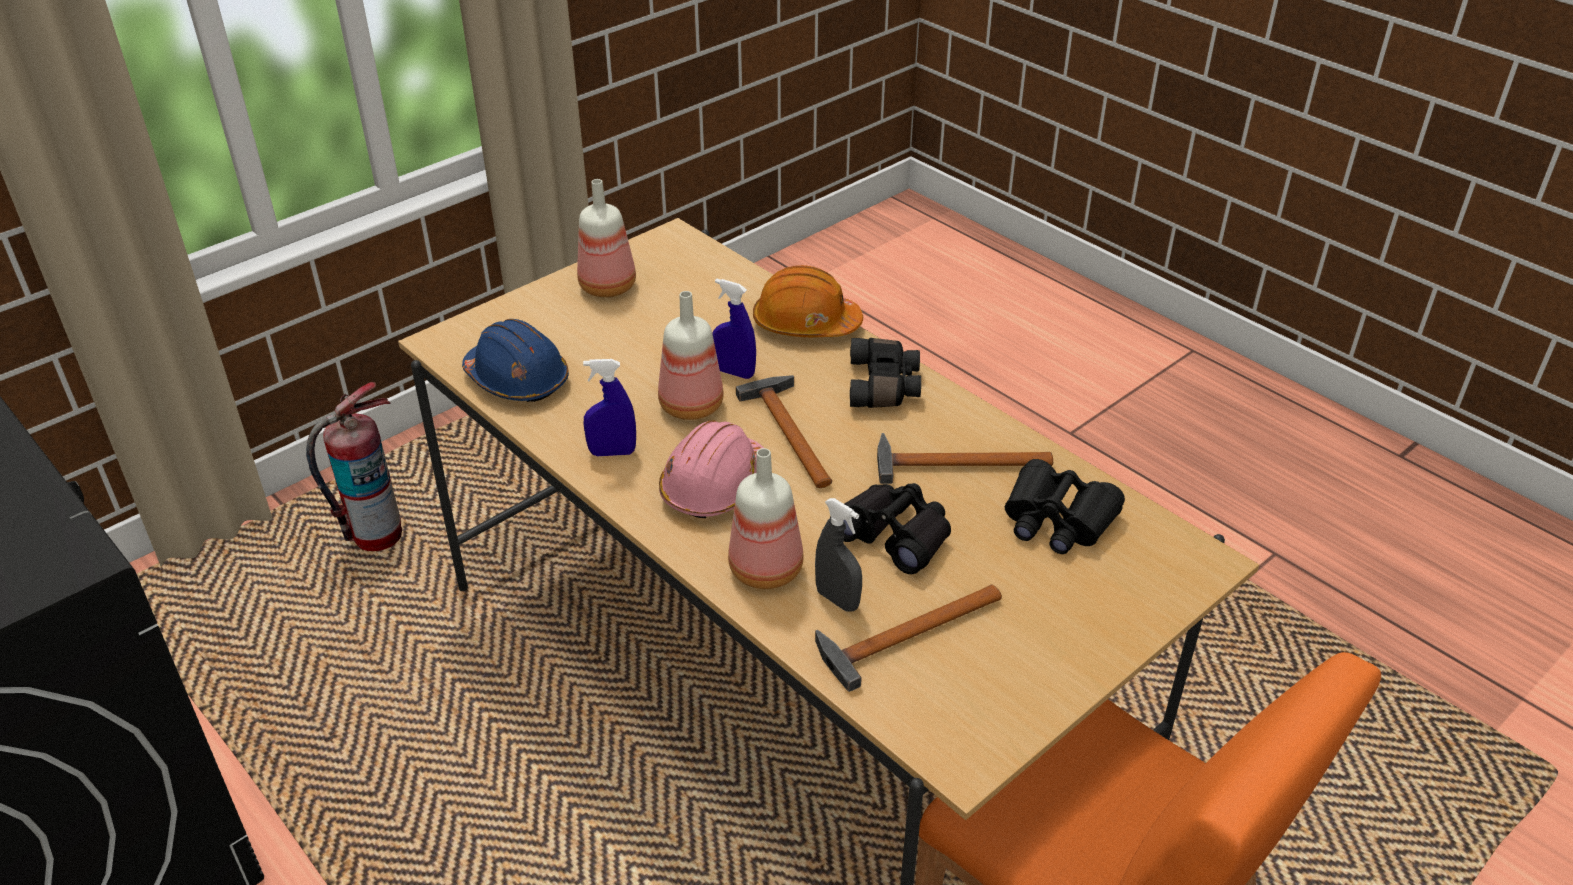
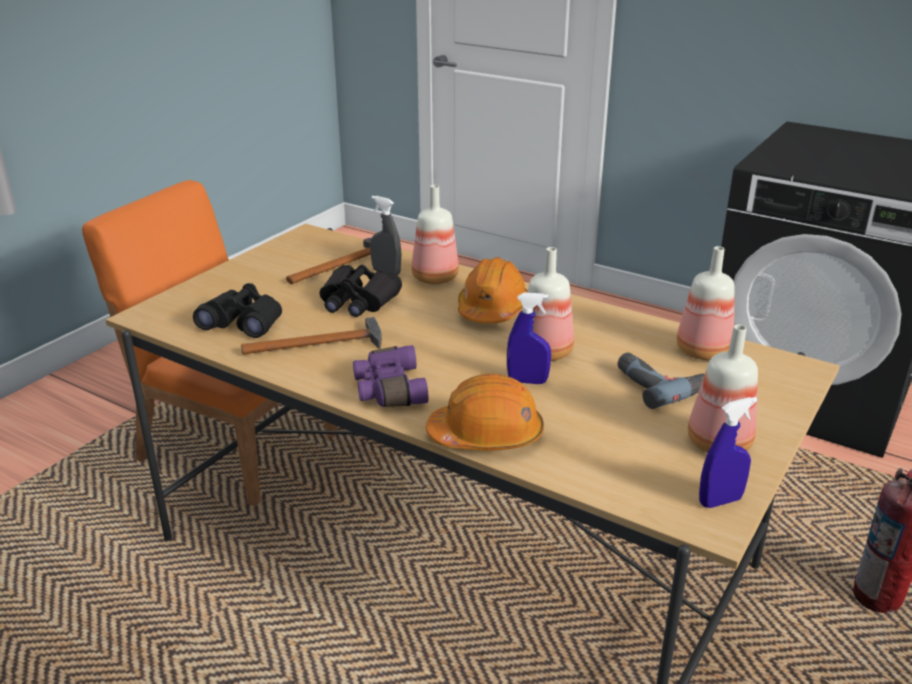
camera: 165 degrees right, 10 degrees down
blue hard hat [462,319,569,402] -> bottle [677,246,735,360]
blue spray bottle [583,359,636,456] -> blue spray bottle moved to [699,397,758,508]
pink hard hat [659,420,764,518] -> orange hard hat [458,257,527,324]
hammer [736,375,832,488] -> none
black binoculars [850,338,921,408] -> purple binoculars [353,345,428,407]
none -> power drill [618,353,705,409]

